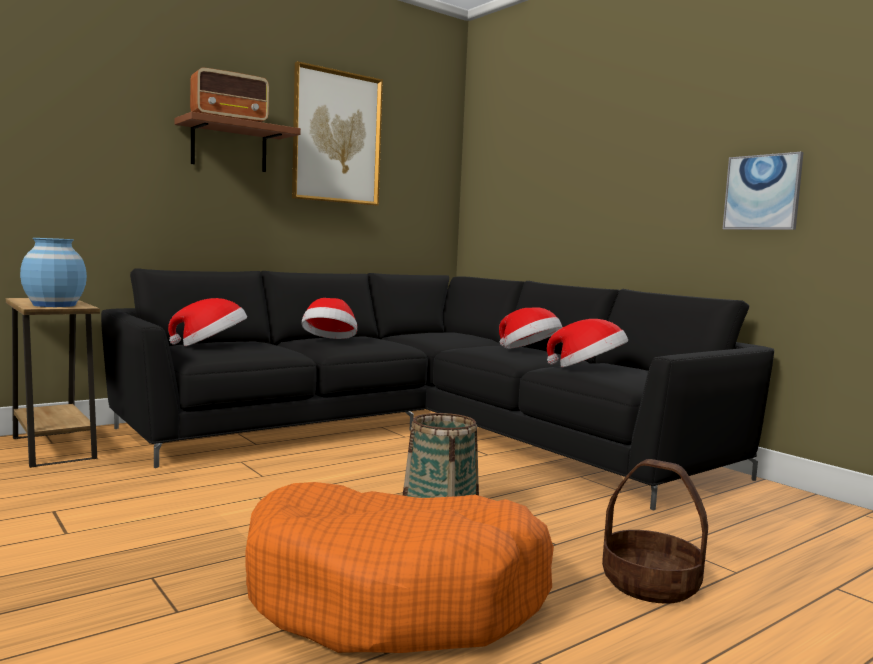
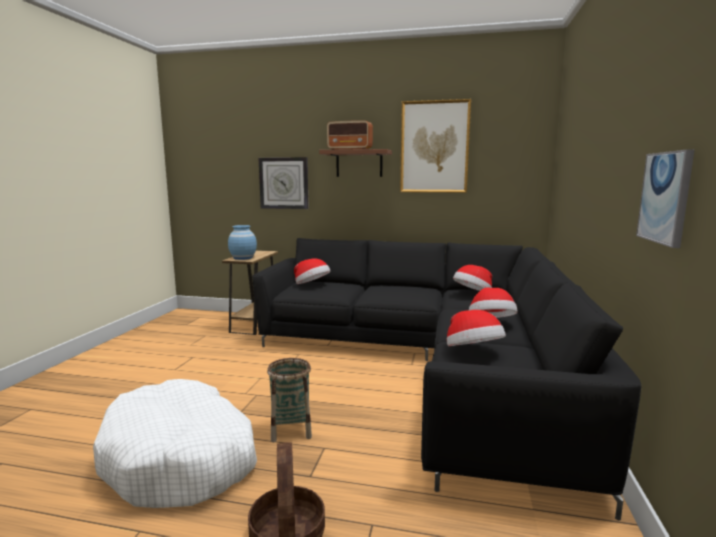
camera: 50 degrees right, 5 degrees up
orange dog bed [245,482,554,653] -> white dog bed [93,379,257,508]
hat [302,298,357,339] -> hat moved to [453,265,492,291]
none -> wall clock [258,157,309,209]

